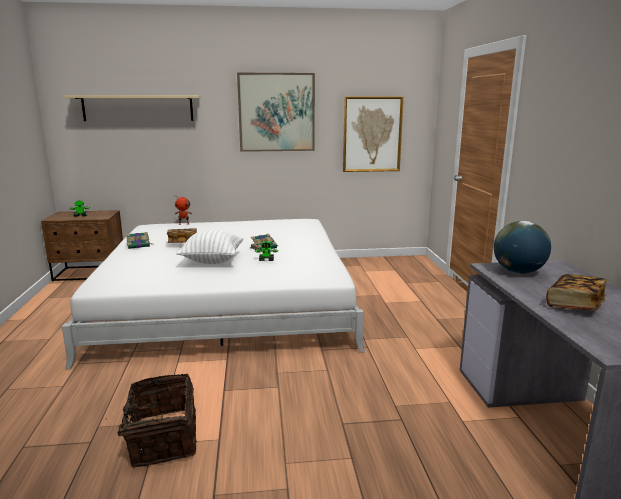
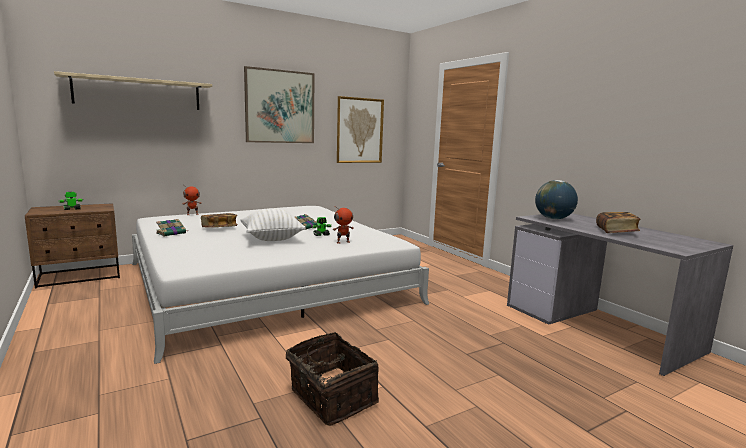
camera: 25 degrees left, 5 degrees down
none -> toy robot [333,205,354,244]

